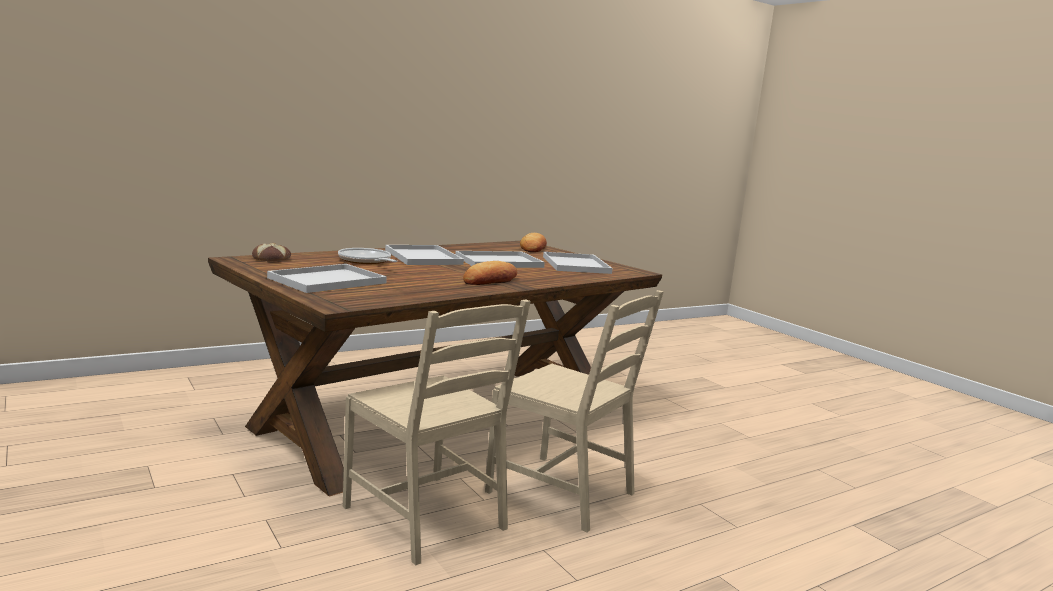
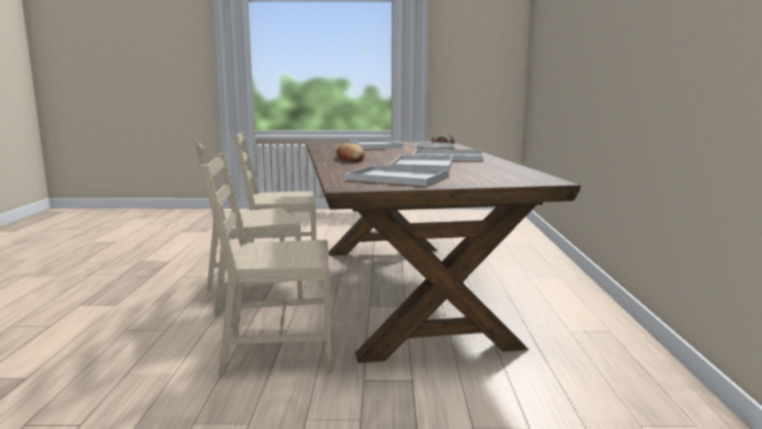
camera: 125 degrees right, 0 degrees up
bread [520,233,547,252] -> none
none -> beige chair [201,153,332,374]

